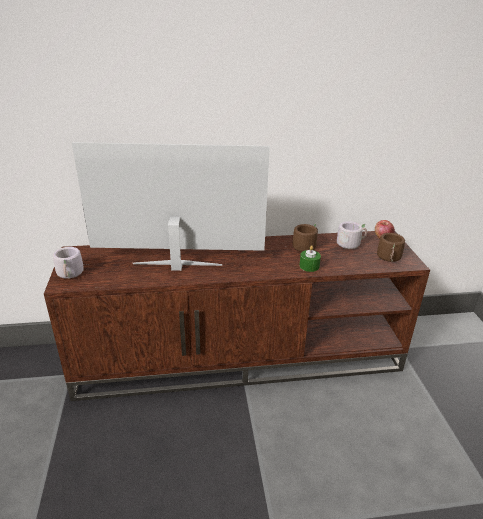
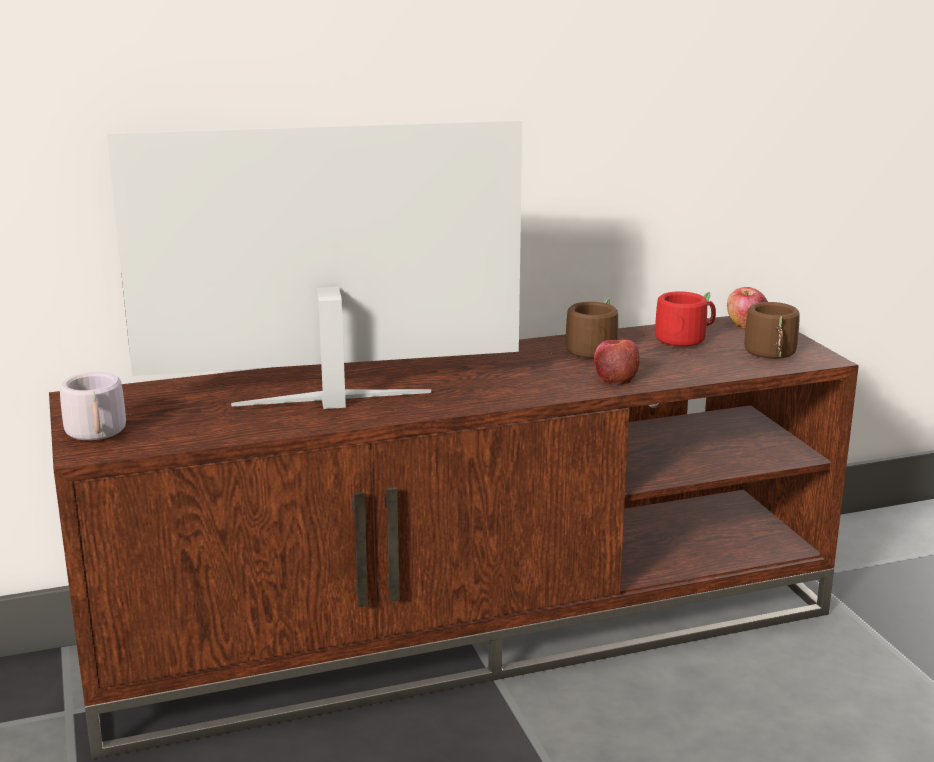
camera: 10 degrees left, 10 degrees down
green candle [299,245,321,272] -> apple [594,340,640,386]
grey mug [332,221,367,249] -> red mug [641,292,716,346]

